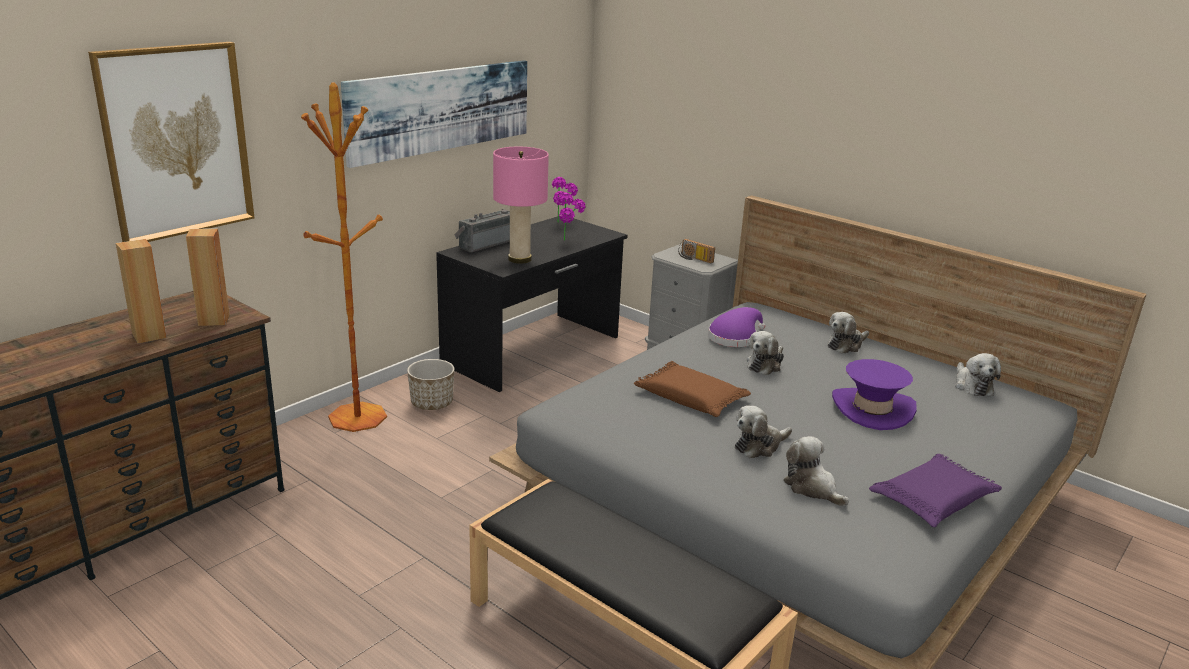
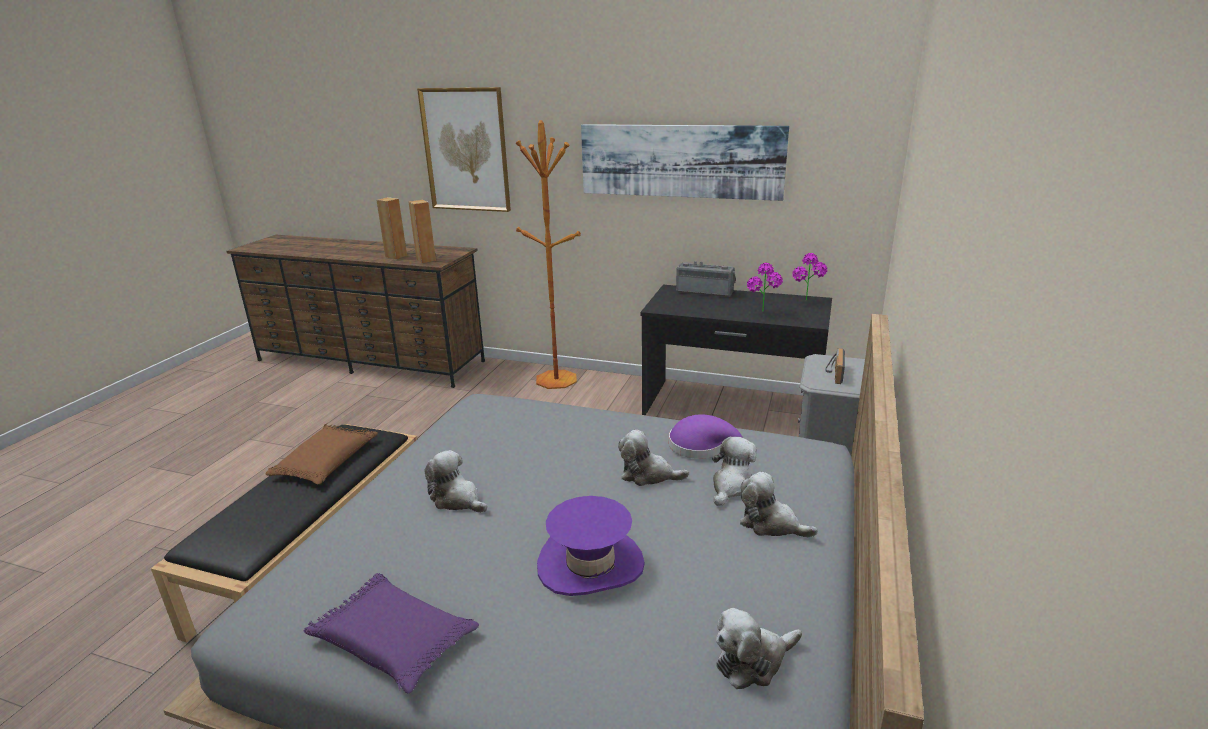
camera: 70 degrees right, 0 degrees up
planter [407,359,454,410] -> none
pink table lamp [493,147,549,264] -> none
brown pillow [634,361,751,417] -> brown pillow moved to [265,423,378,484]
plush toy [783,436,849,506] -> plush toy moved to [712,437,757,506]

